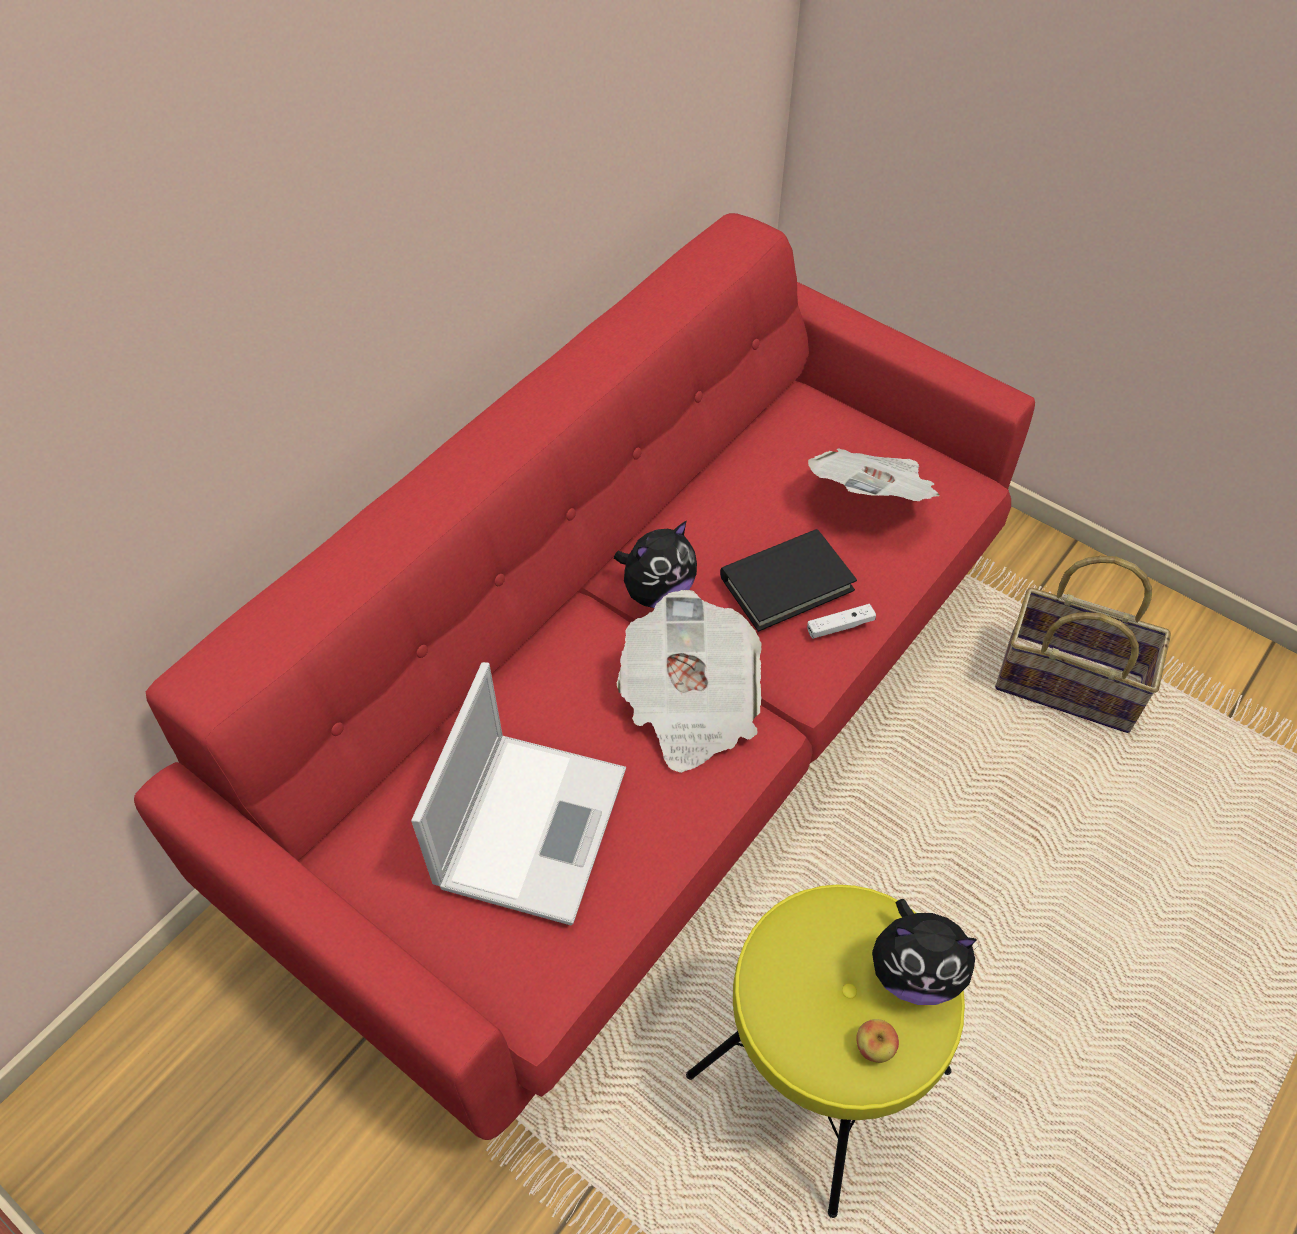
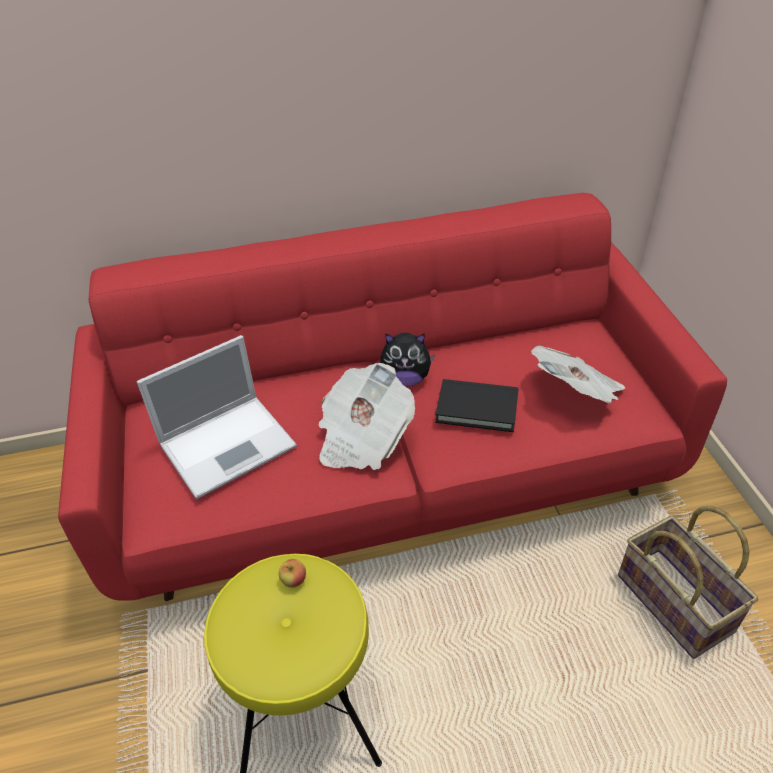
camera: 40 degrees right, 10 degrees down
white game controller [807,604,876,639] -> none
apple [856,1019,899,1063] -> apple moved to [279,559,306,587]
plush toy [872,899,977,1005] -> none

